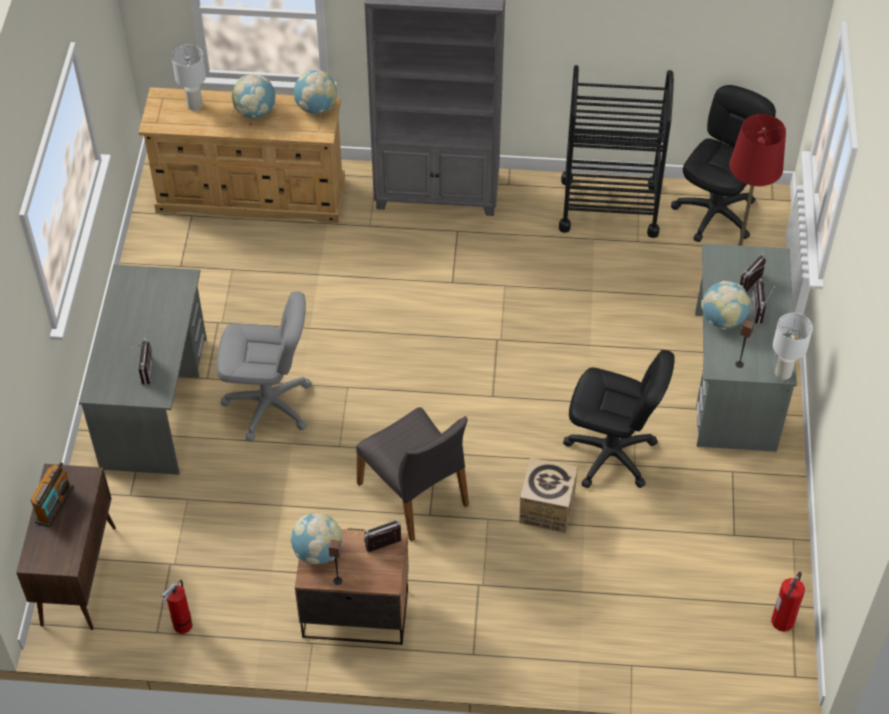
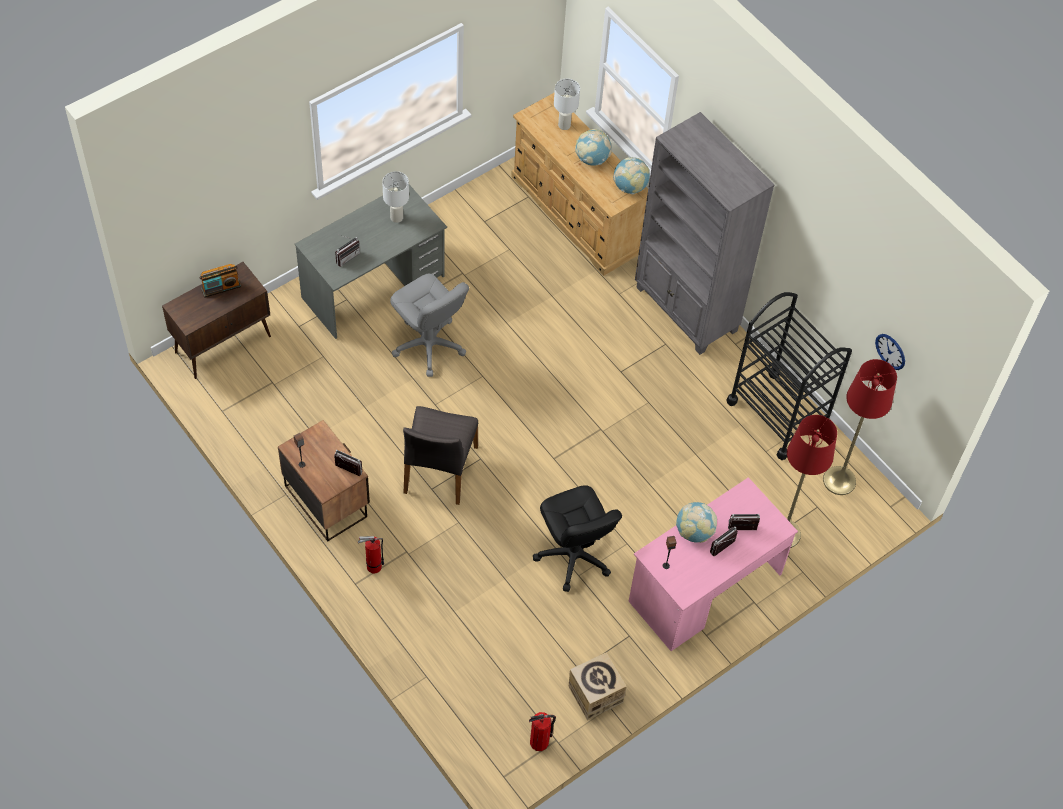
camera: 45 degrees right, 5 degrees up
fire extinguisher [162,580,192,634] -> fire extinguisher moved to [358,536,384,574]
globe [290,513,343,565] -> none
cardboard box [519,458,578,533] -> cardboard box moved to [569,653,627,720]
black office chair [671,85,776,242] -> red floor lamp [823,359,897,495]
grey desk [695,243,797,452] -> pink desk [629,477,798,651]
white table lamp [773,313,813,380] -> white table lamp moved to [382,171,409,223]
none -> wall clock [875,334,905,370]

